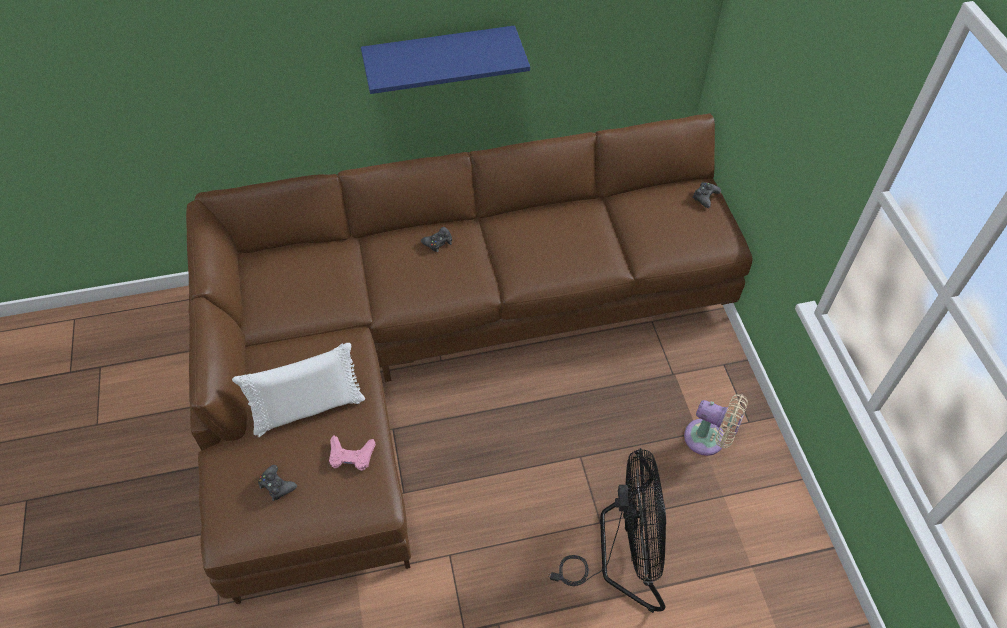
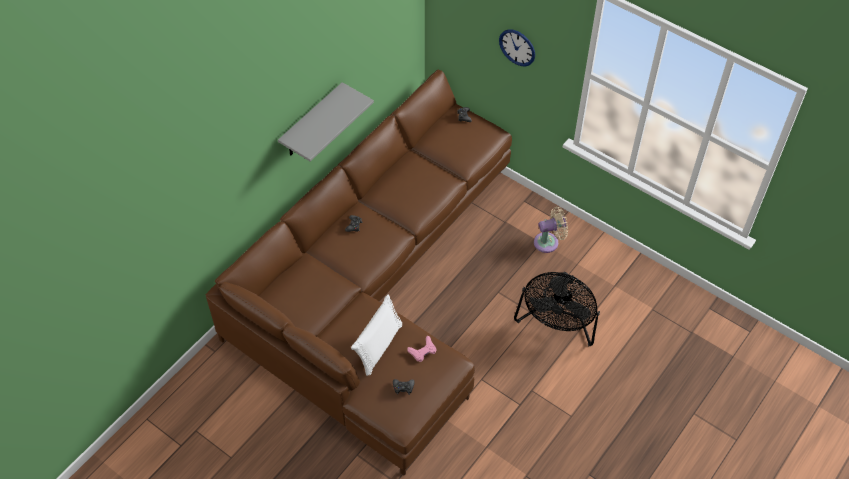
camera: 40 degrees left, 0 degrees up
blue shelf [361,25,530,94] -> grey shelf [278,82,374,161]
black fan [549,448,666,613] -> black fan turned 150 degrees clockwise [514,272,600,346]
none -> wall clock [499,29,535,67]

